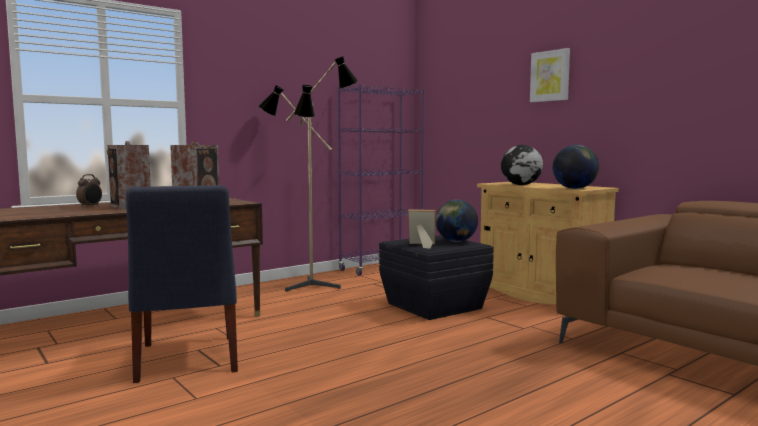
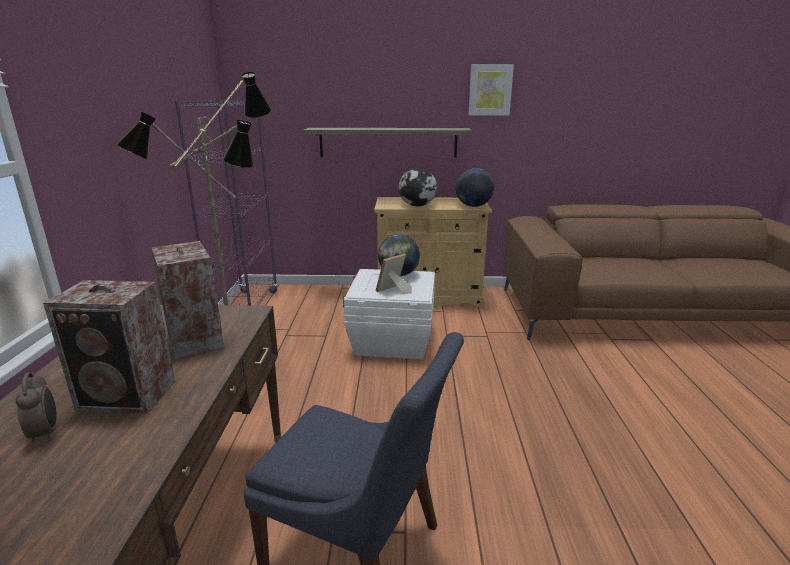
camera: 50 degrees left, 15 degrees up
black storage box [379,235,494,320] -> white storage box [342,269,435,359]
picture [530,48,570,102] -> picture moved to [468,64,514,116]
none -> shelf [303,128,472,158]

